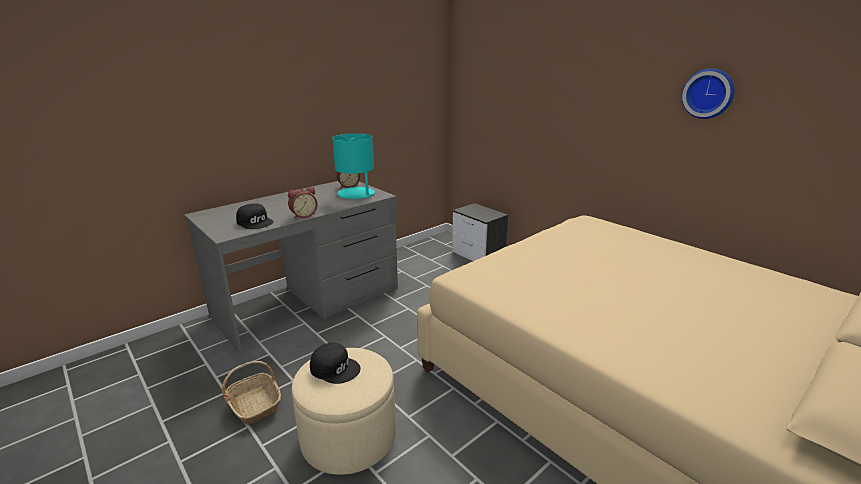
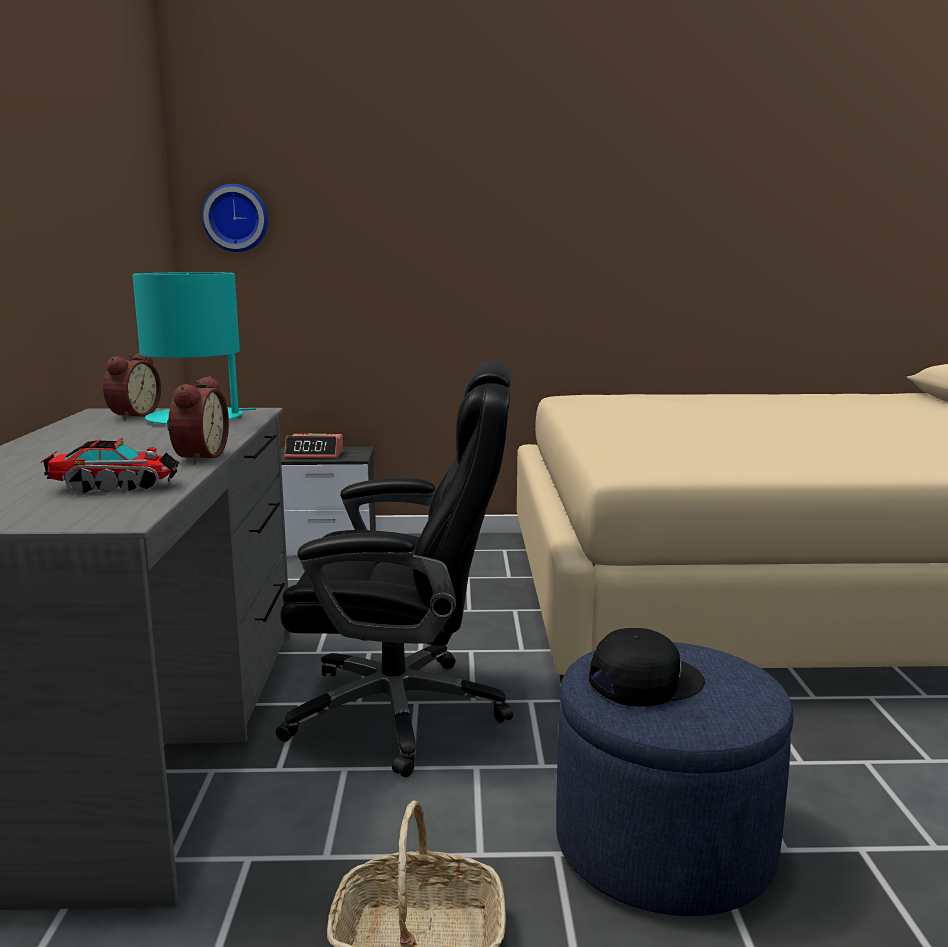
camera: 50 degrees left, 10 degrees down
black cap [236,203,273,229] -> toy truck [41,438,180,495]
beige ottoman [291,348,396,475] -> blue ottoman [556,642,794,916]
wall clock [682,68,735,119] -> wall clock moved to [202,184,268,252]
none -> black office chair [275,361,513,778]
none -> alarm clock [284,434,343,459]

